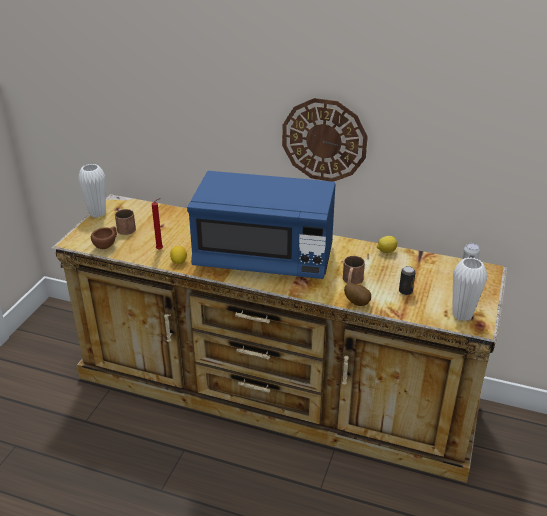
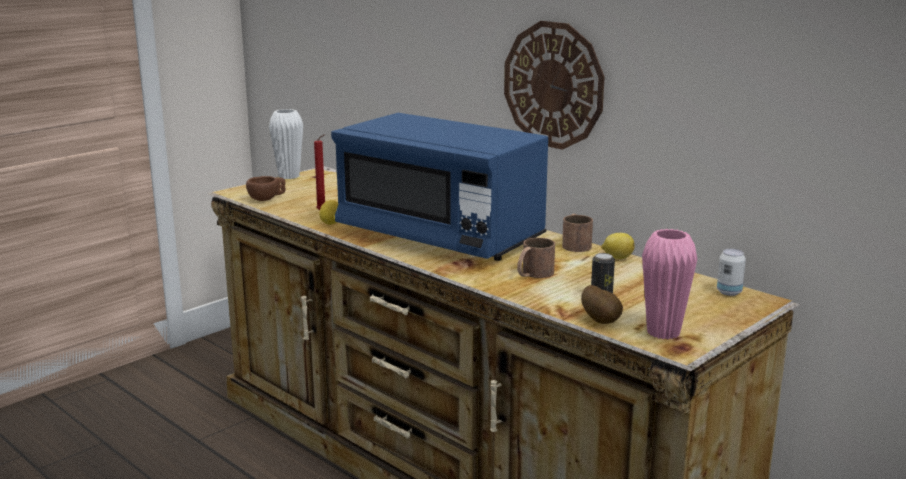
camera: 25 degrees right, 15 degrees down
brown mug [115,208,136,235] -> brown mug moved to [562,214,593,252]
potato [344,283,371,306] -> potato moved to [581,285,623,324]
white vase [452,257,487,321] -> pink vase [642,229,697,339]

